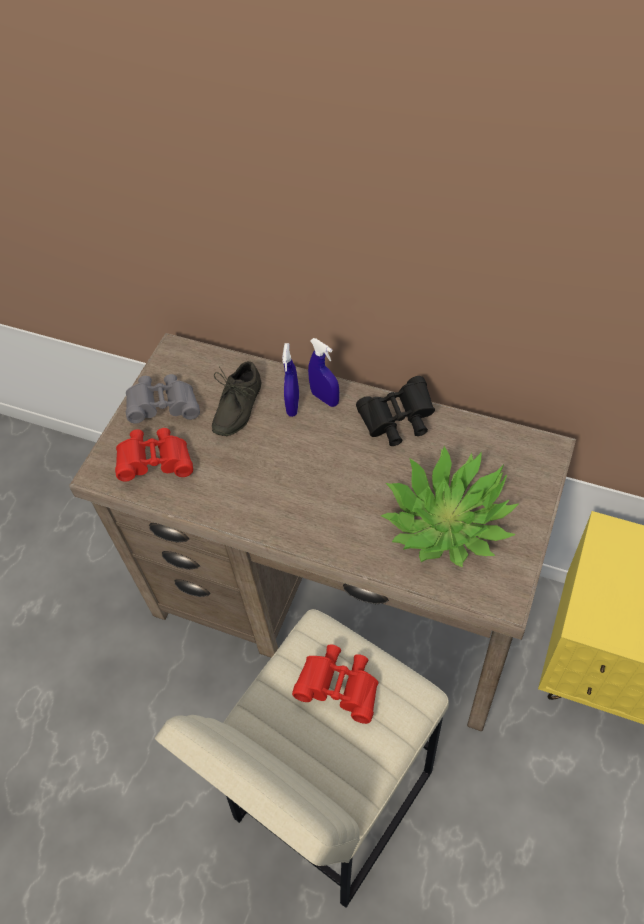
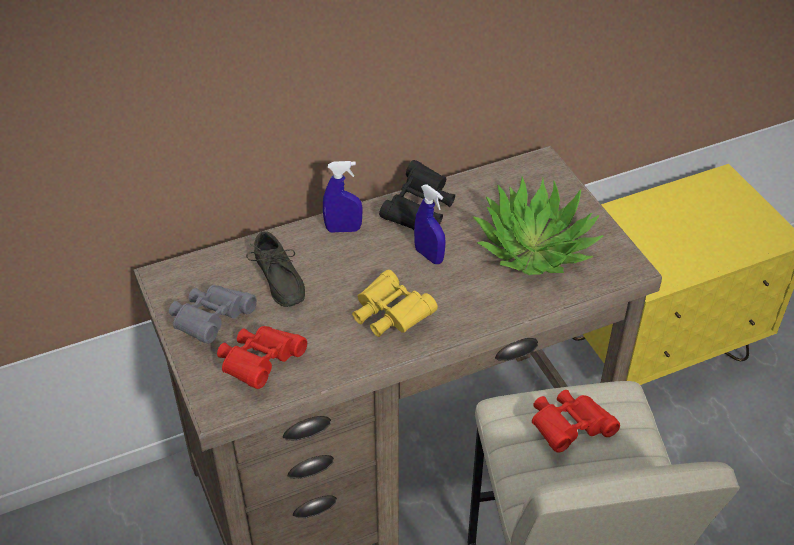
camera: 50 degrees left, 10 degrees down
blue spray bottle [282,343,299,417] -> blue spray bottle moved to [414,184,446,264]
none -> yellow binoculars [352,270,438,337]

